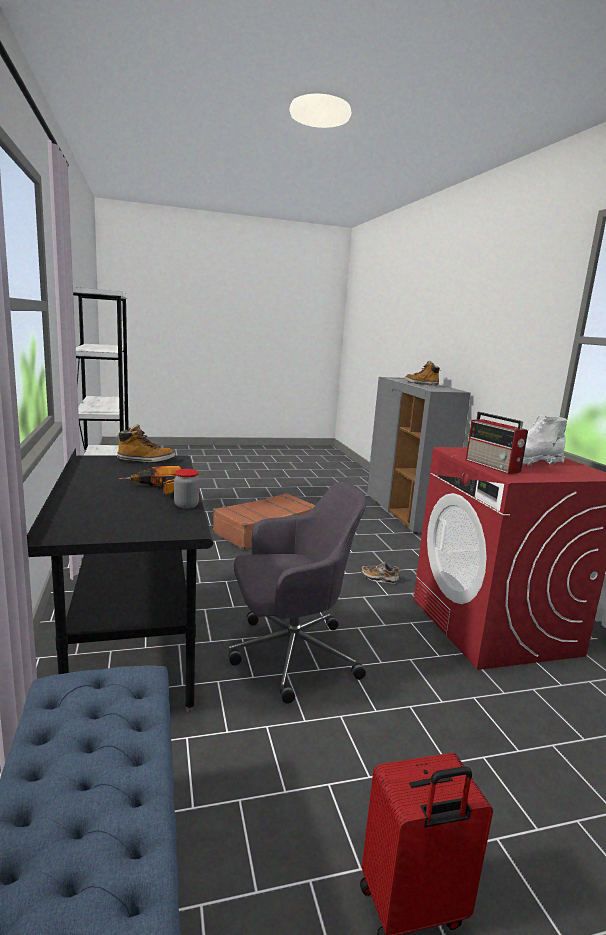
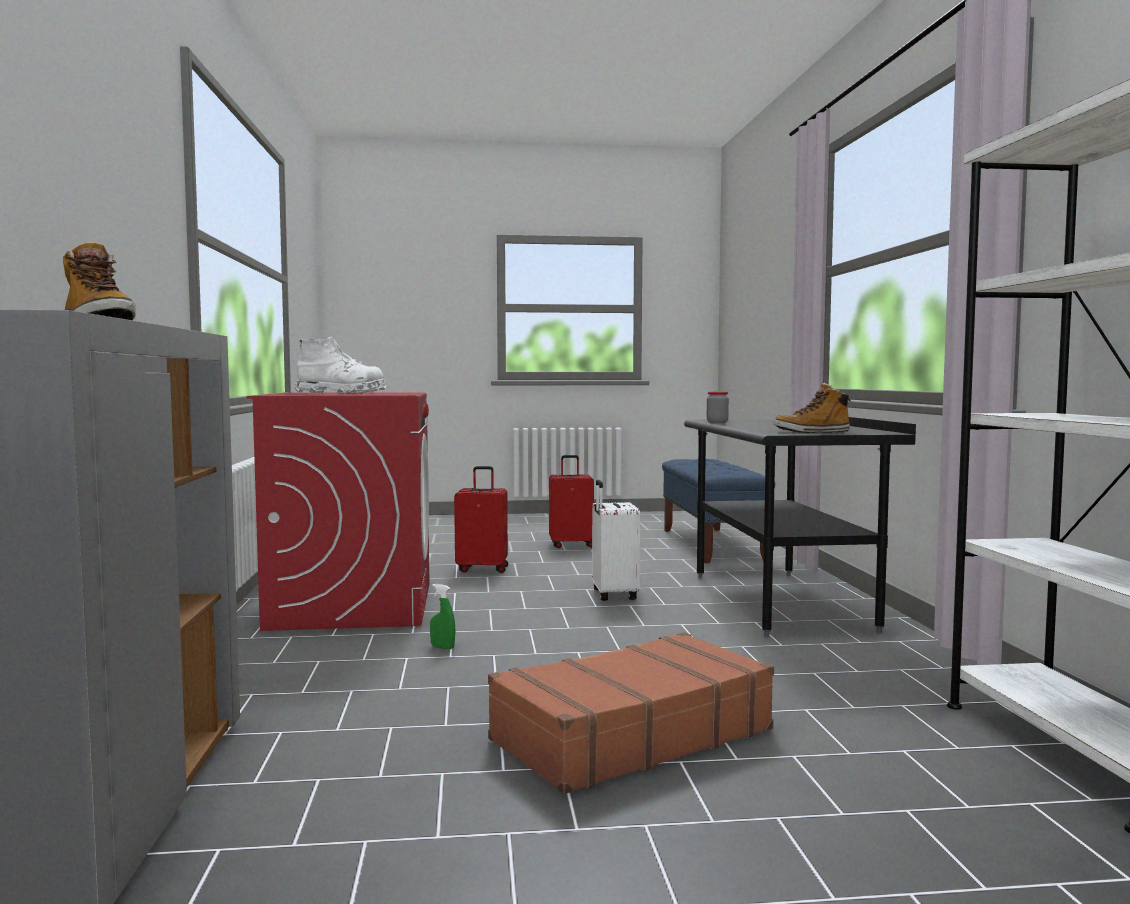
camera: 170 degrees left, 10 degrees down
power drill [118,466,181,494] -> none
grey office chair [228,482,367,704] -> white suitcase [592,480,640,601]
shoe [361,562,400,584] -> green spray bottle [430,584,455,649]
radio [466,412,528,474] -> none
none -> red suitcase [454,466,508,573]

